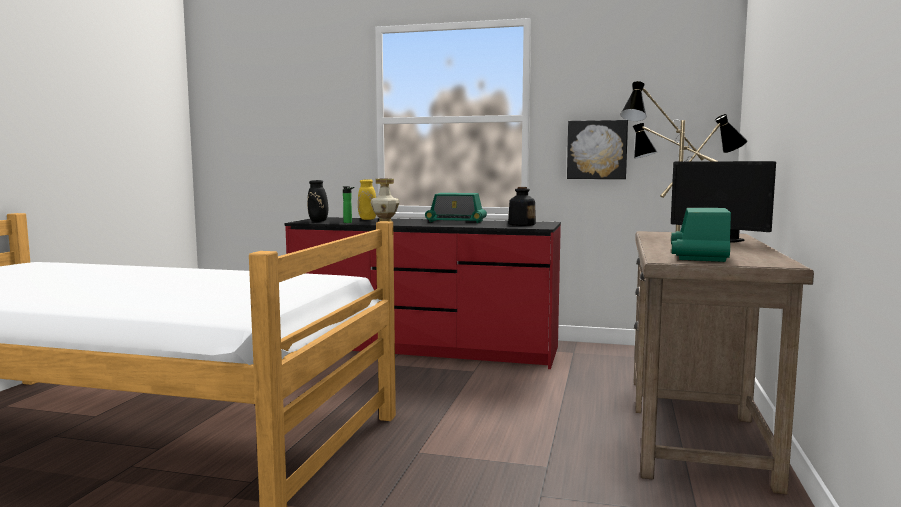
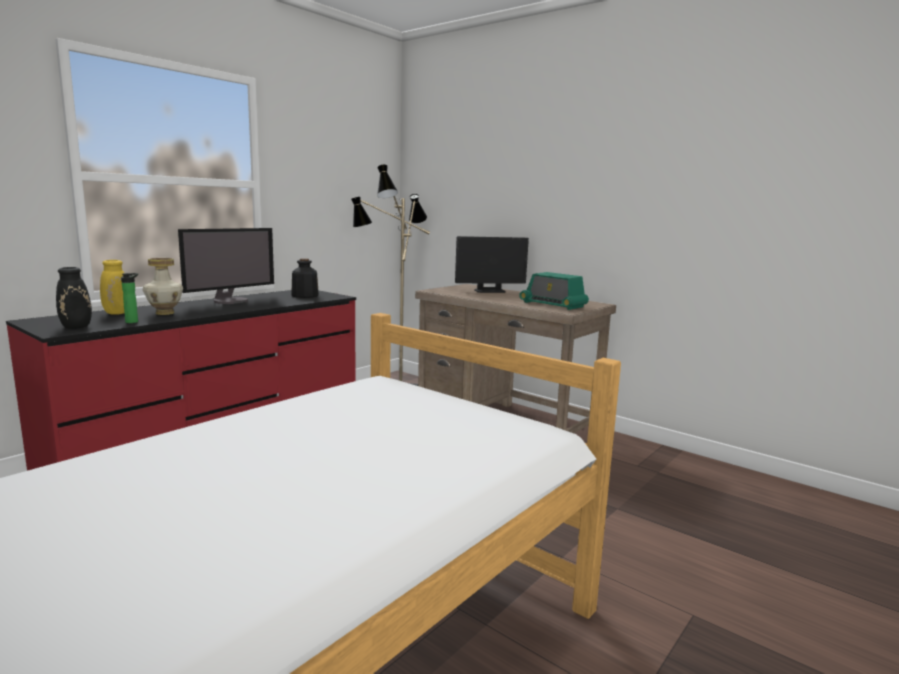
camera: 65 degrees left, 5 degrees up
radio [425,193,487,223] -> monitor [178,228,274,304]
picture [567,120,628,179] -> none

